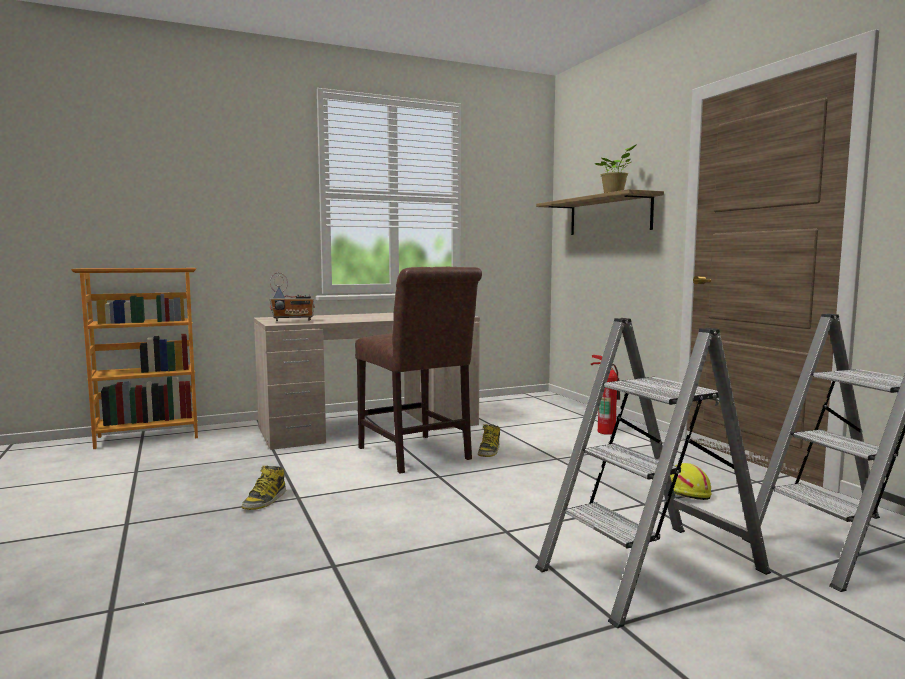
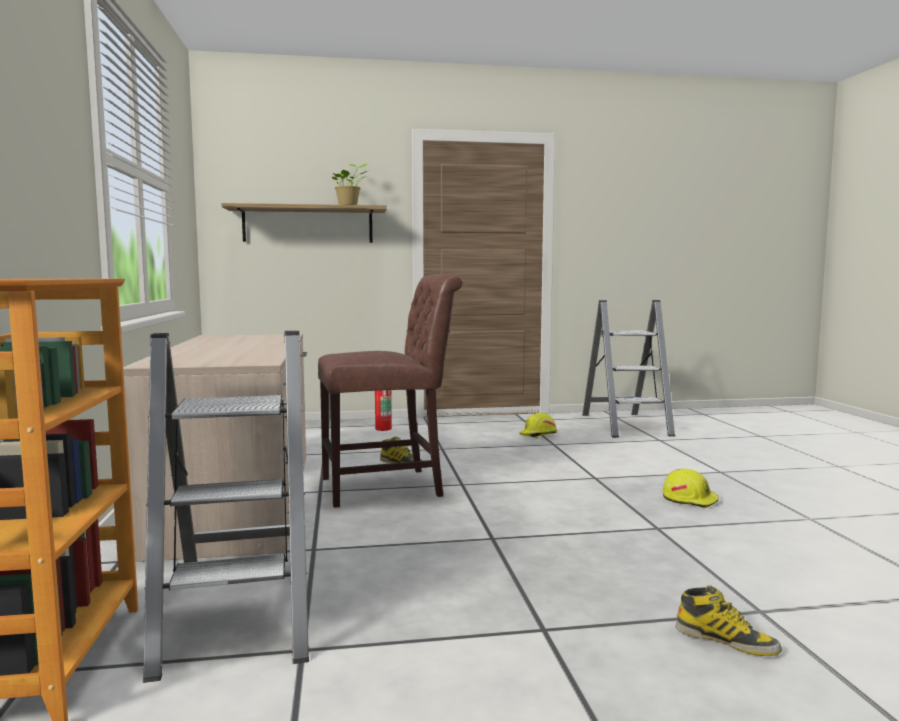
camera: 75 degrees left, 0 degrees up
boot [242,466,286,510] -> boot moved to [676,585,782,656]
radio [270,272,315,321] -> none
grey step ladder [535,318,771,628] -> grey step ladder moved to [143,331,309,683]
none -> yellow hard hat [662,469,719,508]

